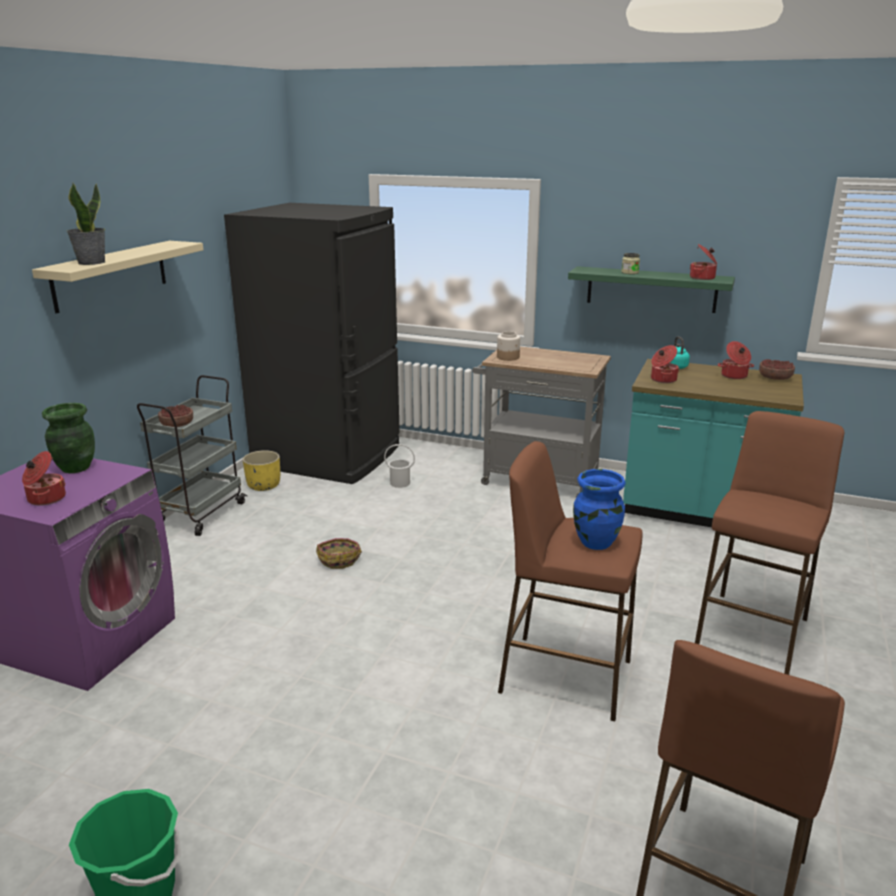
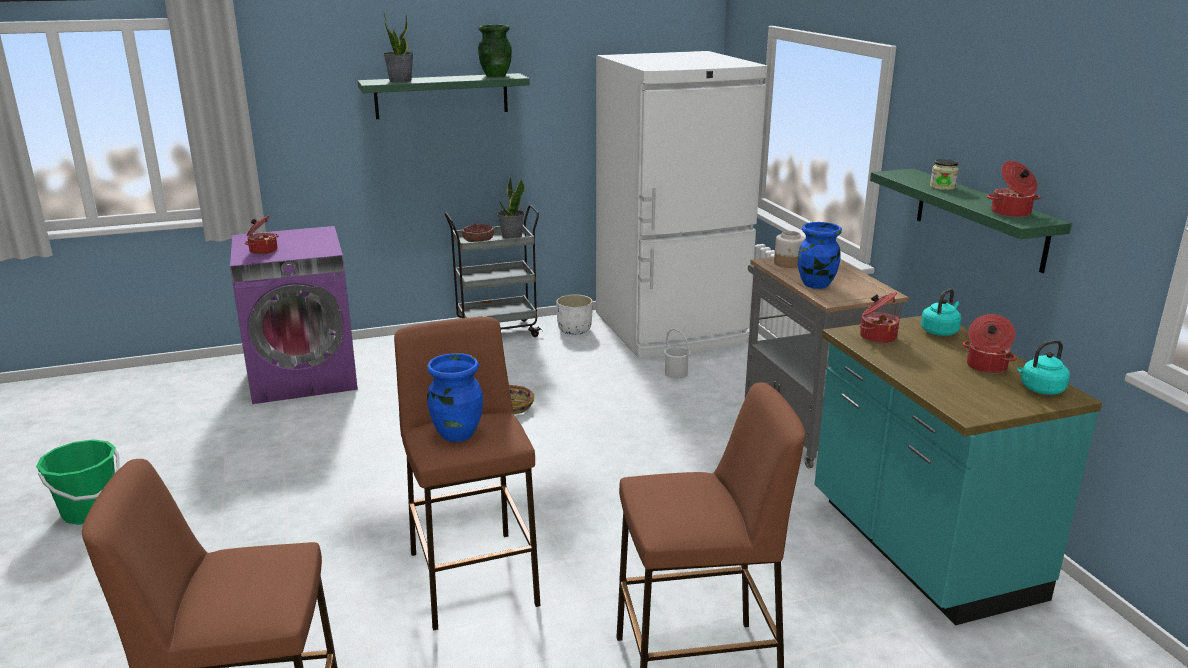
camera: 50 degrees right, 0 degrees up
beige shelf [32,241,203,313] -> green shelf [358,73,530,119]
green vase [42,403,95,473] -> green vase moved to [478,25,512,77]
black fridge [224,203,400,484] -> white fridge [596,51,768,358]
yellow planter [243,450,280,491] -> white planter [556,295,593,335]
bowl [759,359,795,380] -> turquoise kettle [1017,340,1070,395]
none -> potted plant [497,177,525,239]
none -> blue vase [798,222,842,289]

